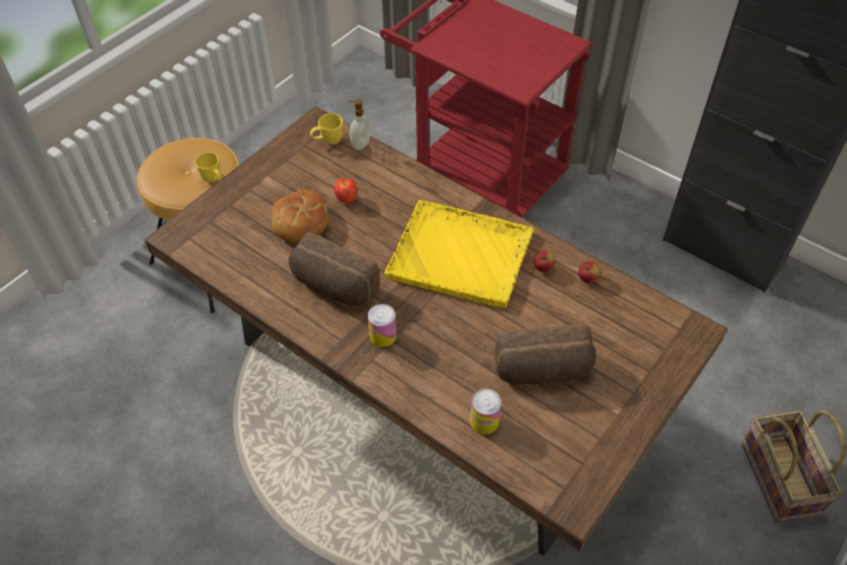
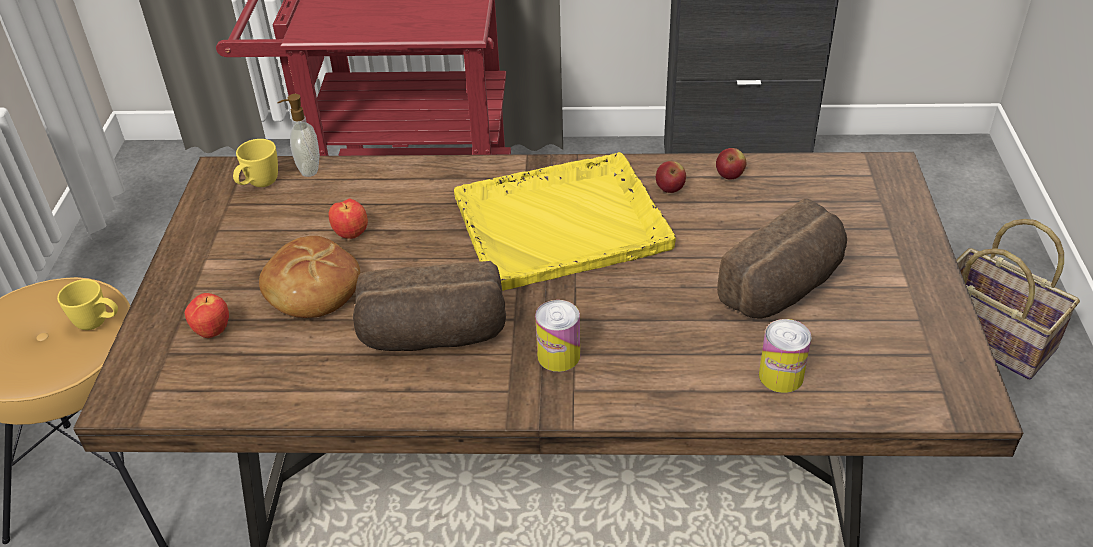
camera: 35 degrees left, 10 degrees down
none -> apple [185,293,229,338]

